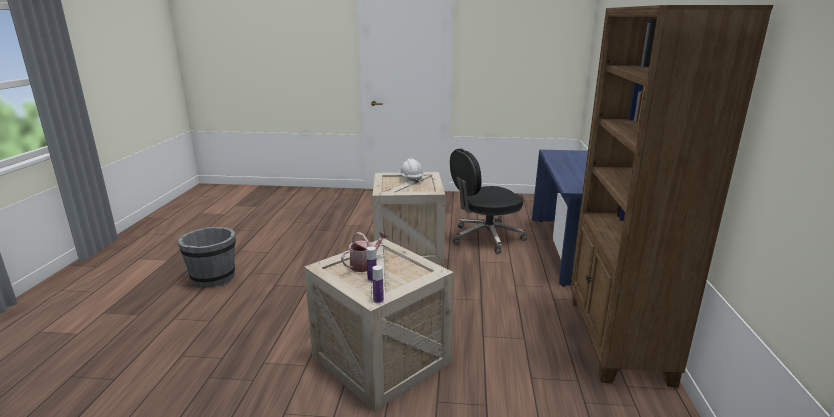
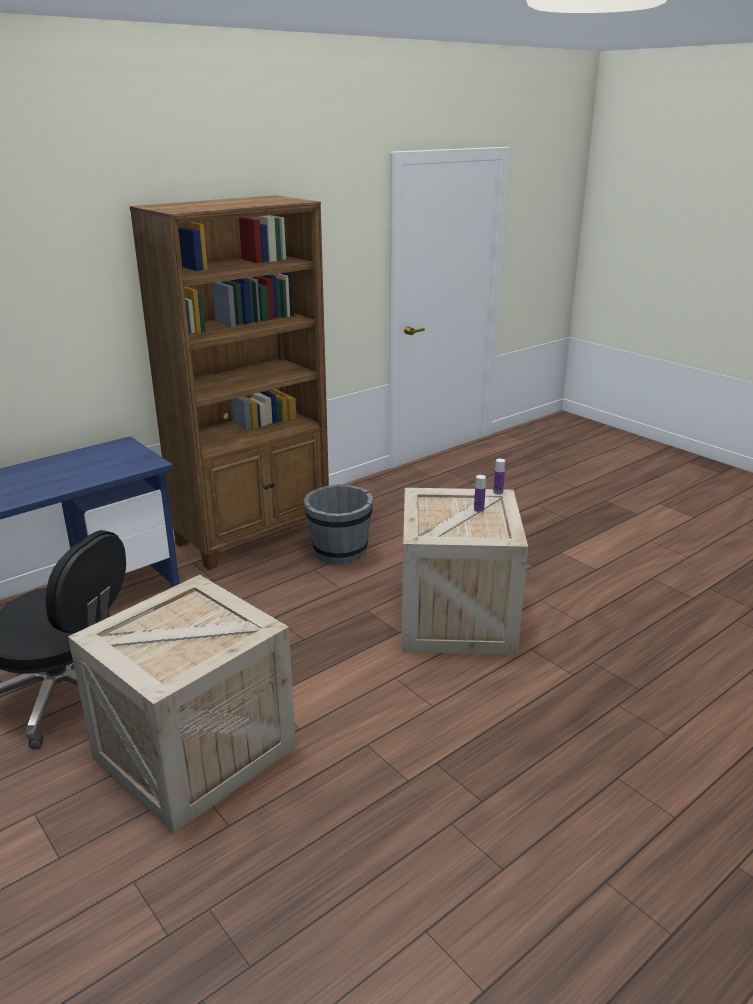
camera: 135 degrees left, 5 degrees up
grey bucket [178,227,235,288] -> grey bucket moved to [304,484,373,565]
watering can [341,231,388,272] -> none
white hard hat [399,158,424,183] -> none

